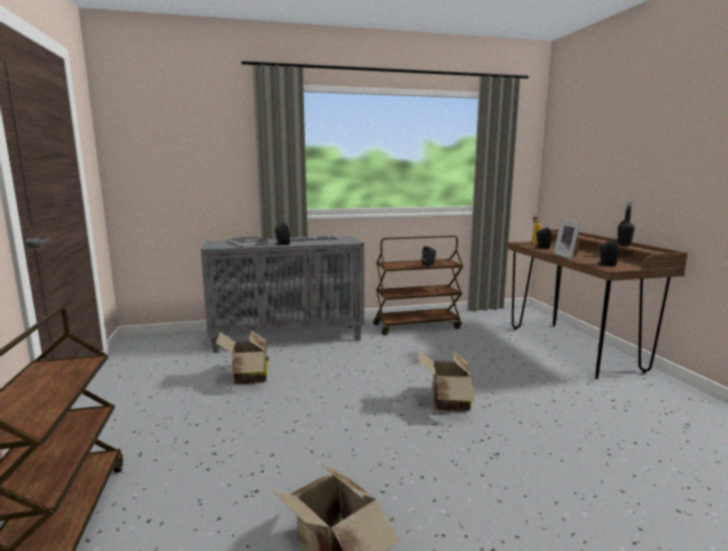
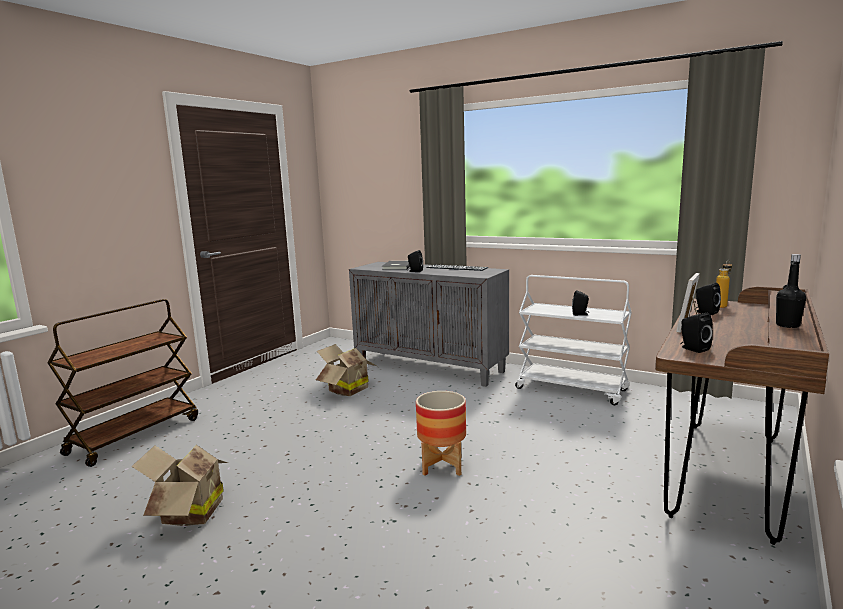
camera: 45 degrees right, 0 degrees up
brown cart [373,235,463,335] -> white cart [515,275,632,405]
cardboard box [418,349,474,412] -> planter [416,391,466,476]

